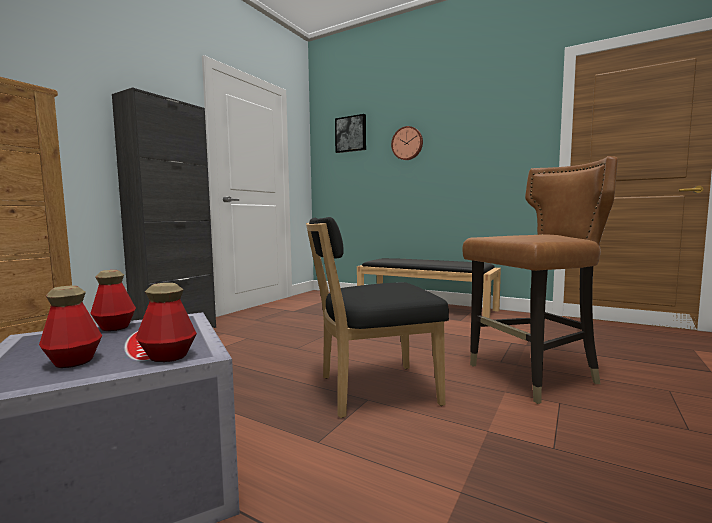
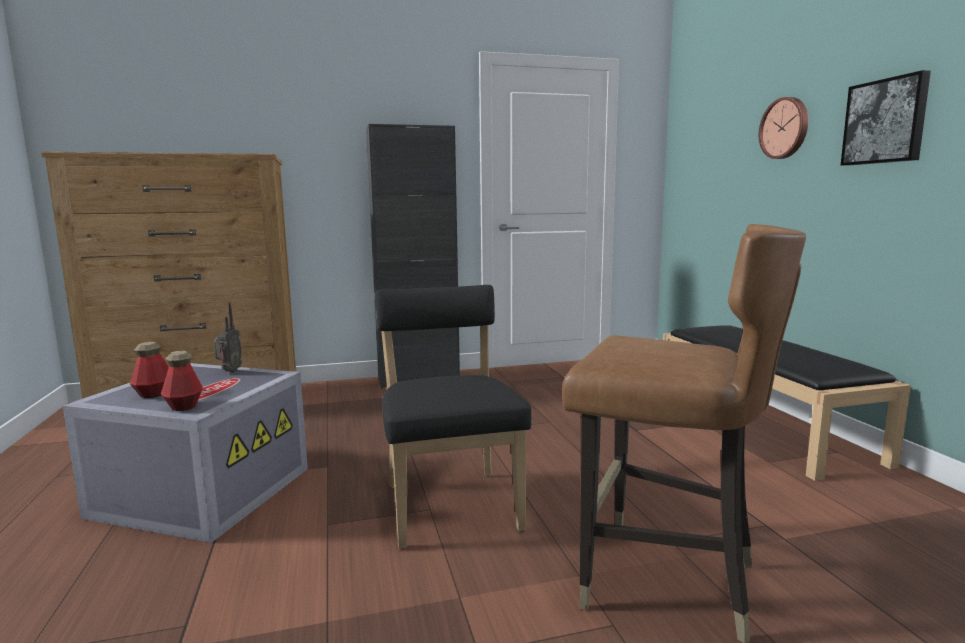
camera: 45 degrees right, 5 degrees up
bottle [90,270,136,331] -> radio [214,303,242,372]
black chair [306,217,449,418] -> black chair turned 45 degrees clockwise [375,285,531,549]
picture [335,114,366,153] -> picture moved to [841,70,931,166]

